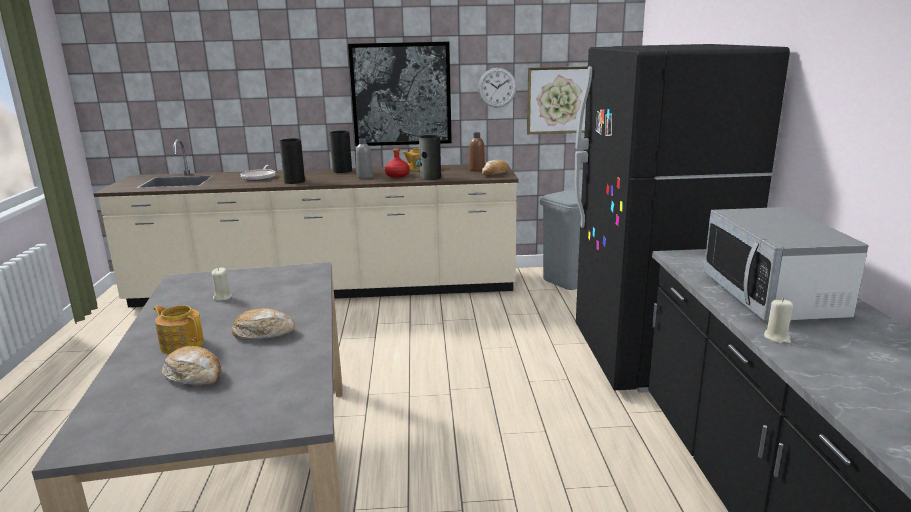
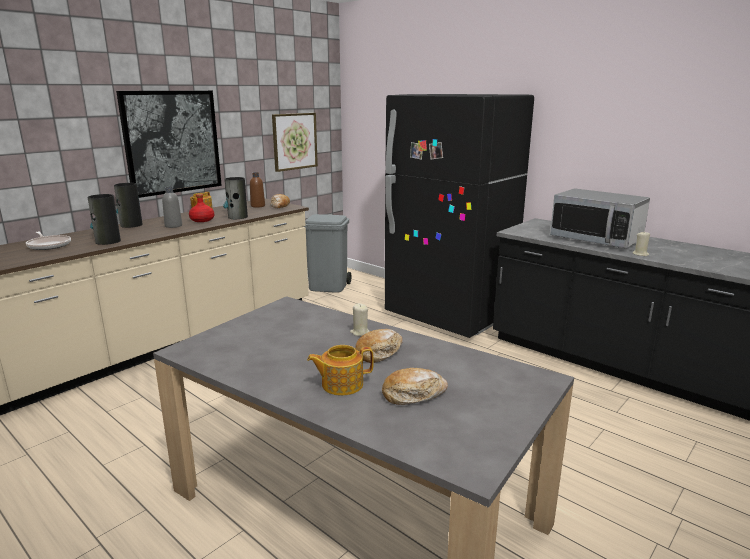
camera: 45 degrees left, 0 degrees up
beige candle [212,268,232,301] -> beige candle moved to [350,303,370,336]
wall clock [478,68,517,108] -> none

